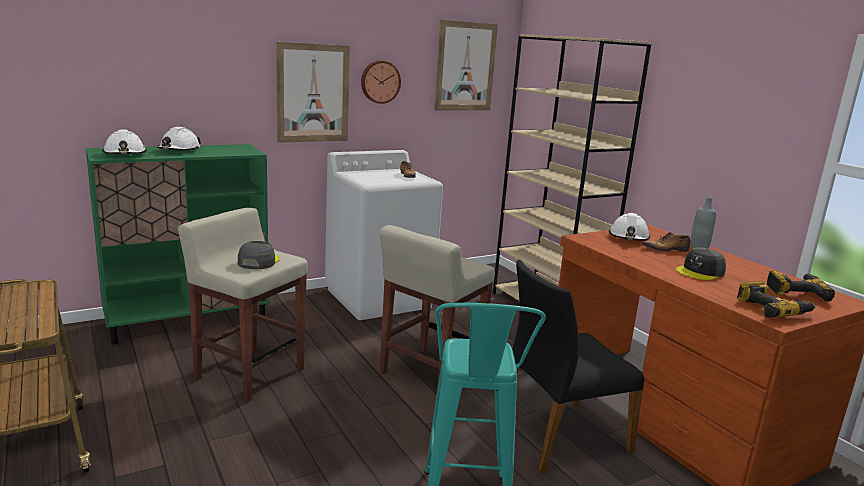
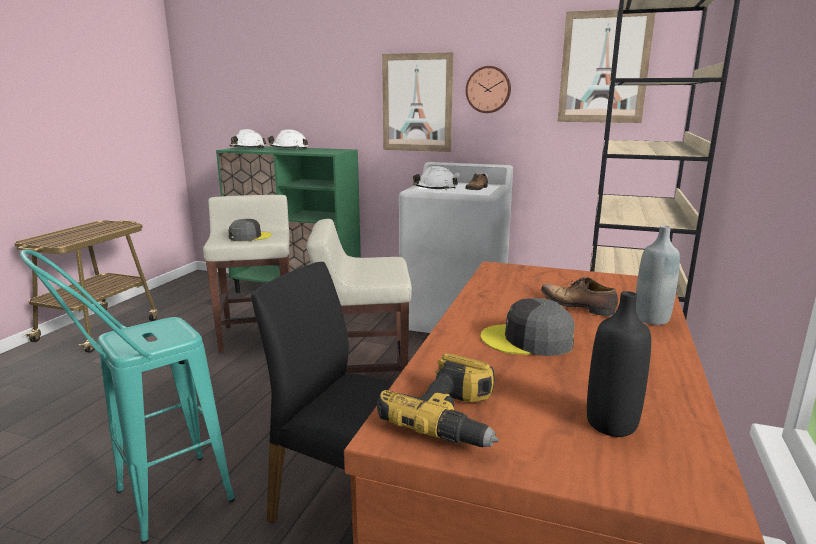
camera: 50 degrees right, 0 degrees up
white hard hat [609,213,650,241] -> white hard hat moved to [413,166,458,190]
power drill [767,270,835,302] -> black bottle [587,291,651,437]

